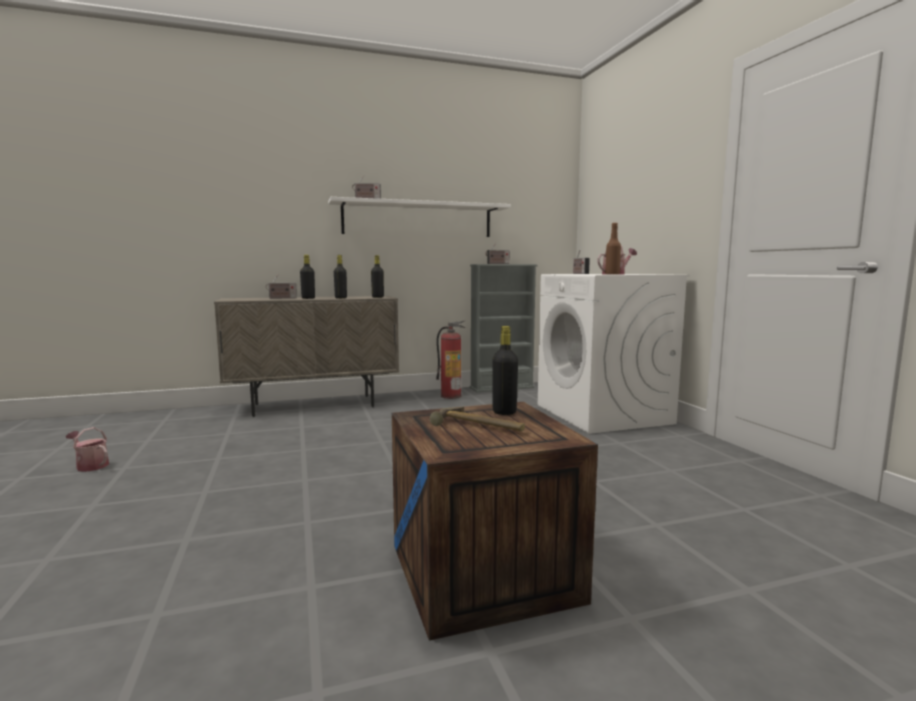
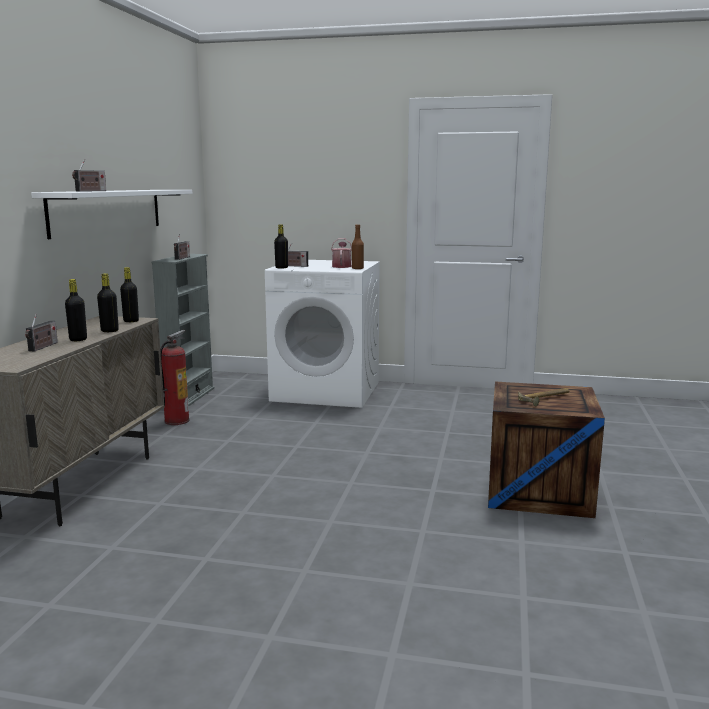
camera: 60 degrees left, 5 degrees up
watering can [65,427,109,472] -> none
black bottle [492,326,518,415] -> black bottle moved to [274,224,288,268]

